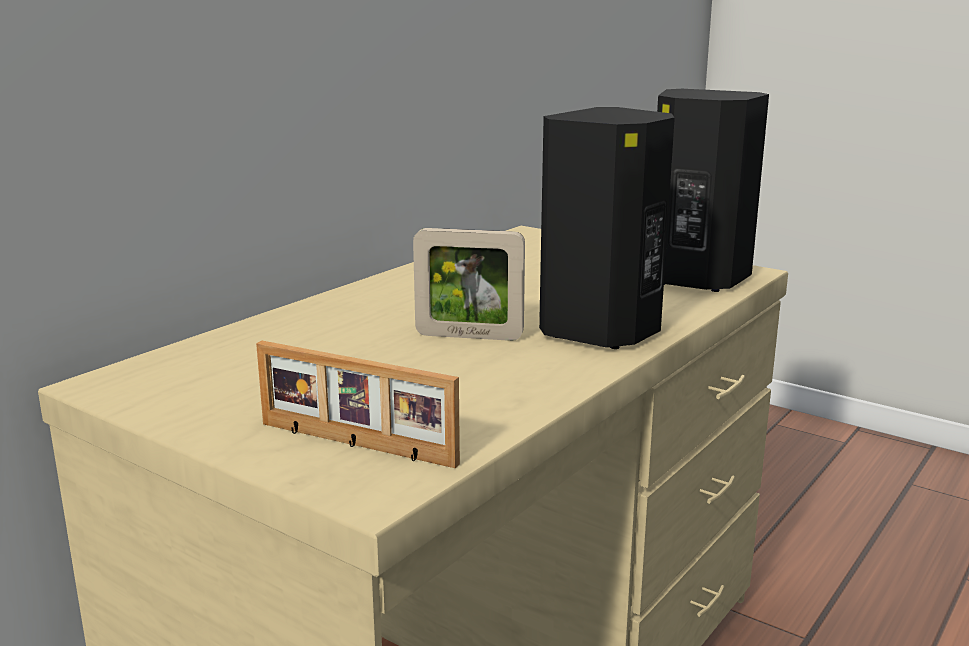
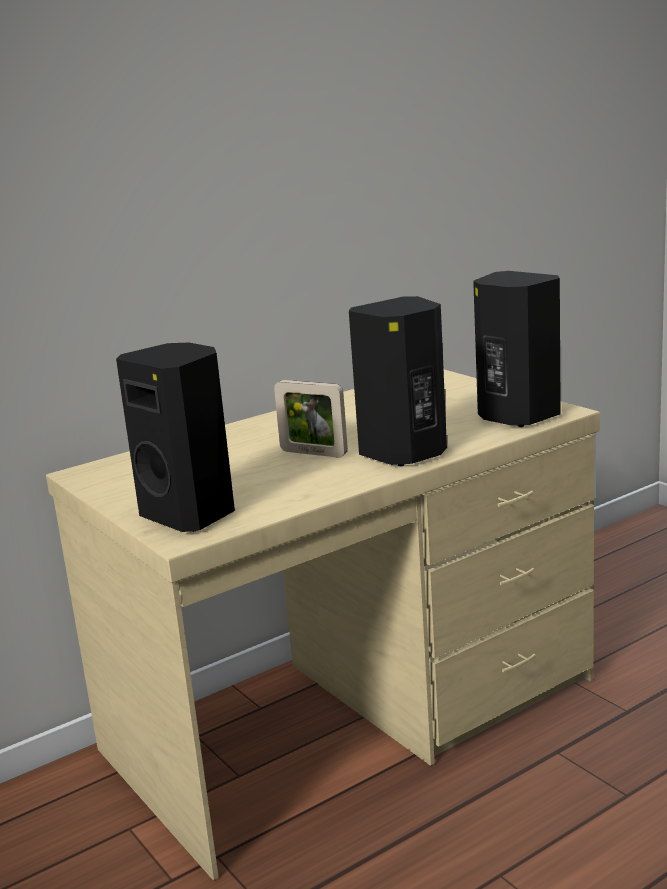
camera: 20 degrees right, 0 degrees up
picture frame [256,341,460,468] -> black speaker [116,343,235,532]

